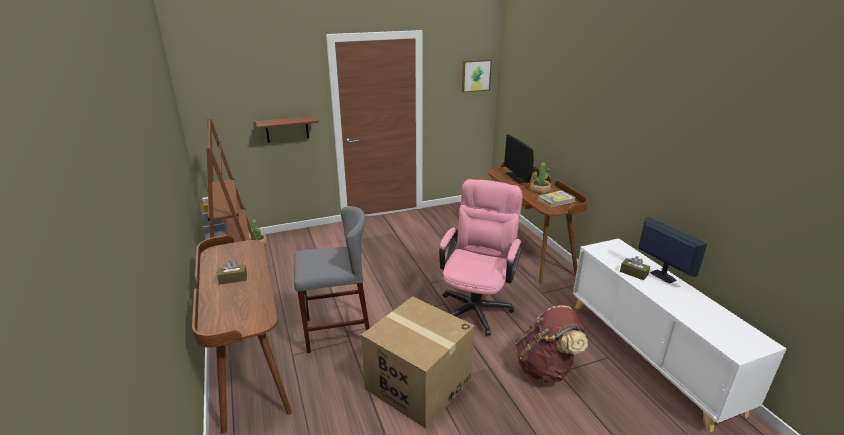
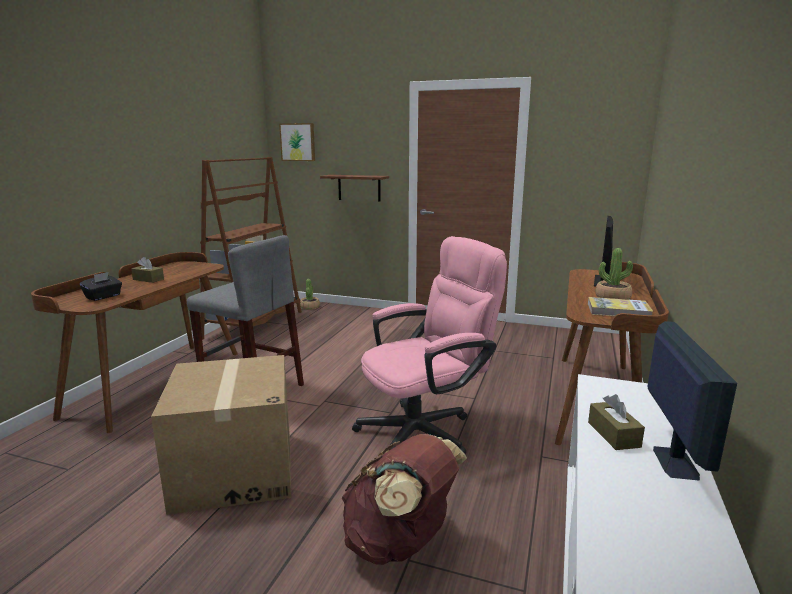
camera: 40 degrees right, 10 degrees down
picture [462,59,492,93] -> picture moved to [279,123,315,161]
none -> black tissue box [80,272,122,301]

